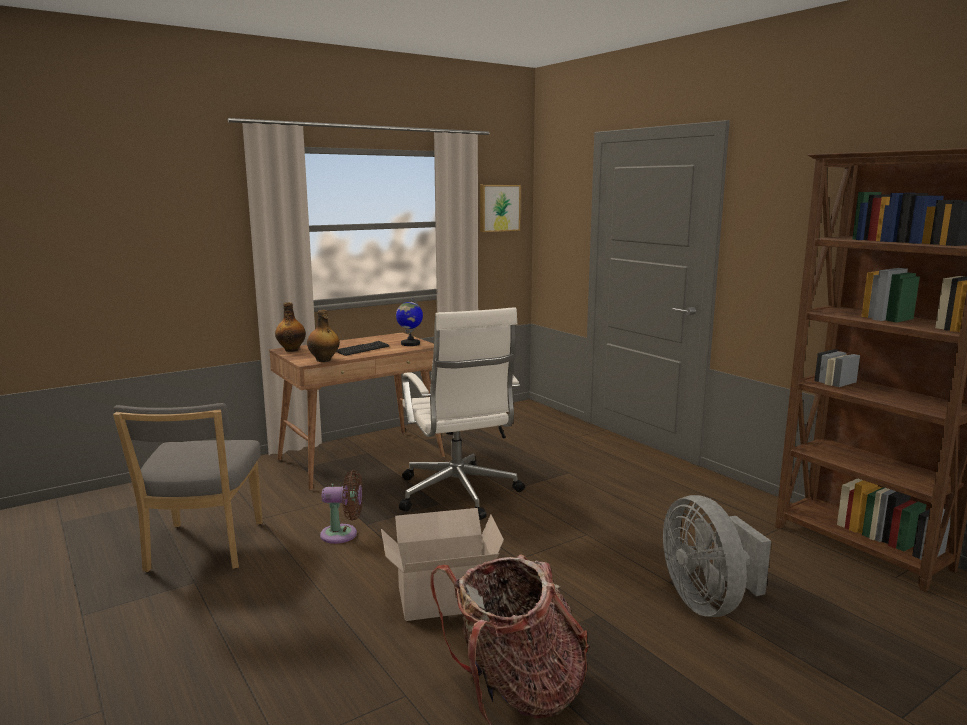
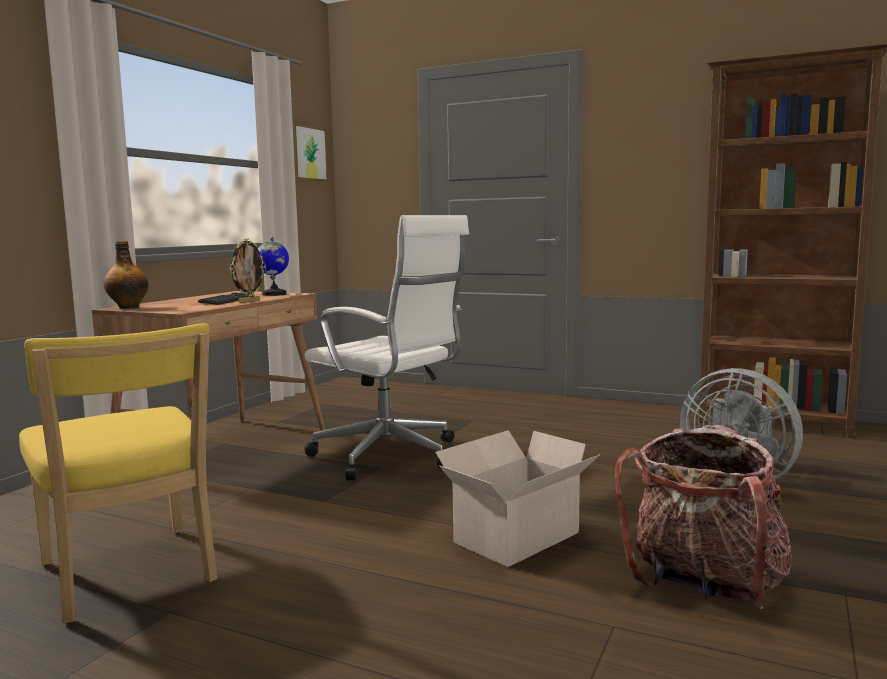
camera: 30 degrees left, 5 degrees down
grey chair [113,403,263,572] -> yellow chair [19,323,217,623]
bottle [307,310,340,362] -> none
brown fan [320,470,363,544] -> none
none -> picture frame [230,238,266,303]

